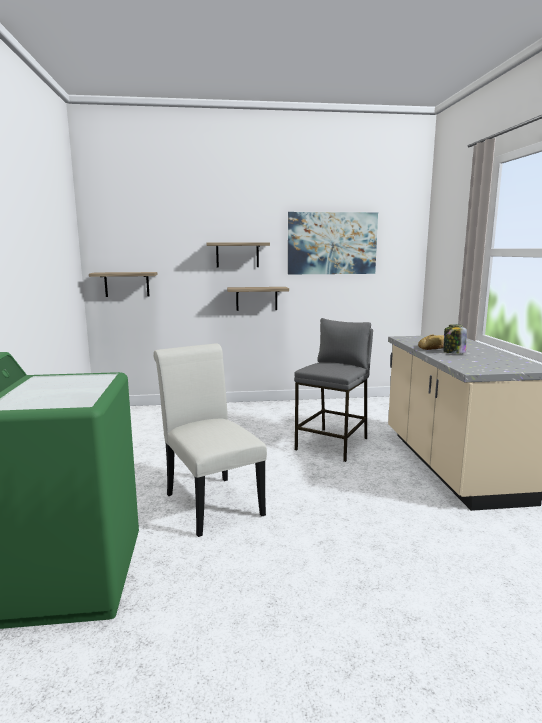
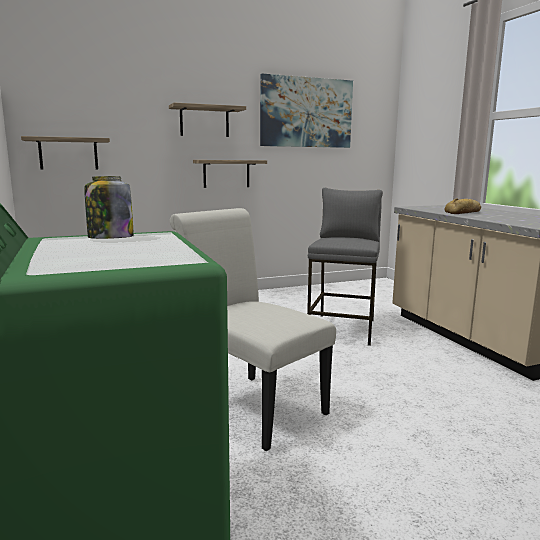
camera: 15 degrees left, 0 degrees up
jar [443,325,467,354] -> jar moved to [84,176,134,239]

